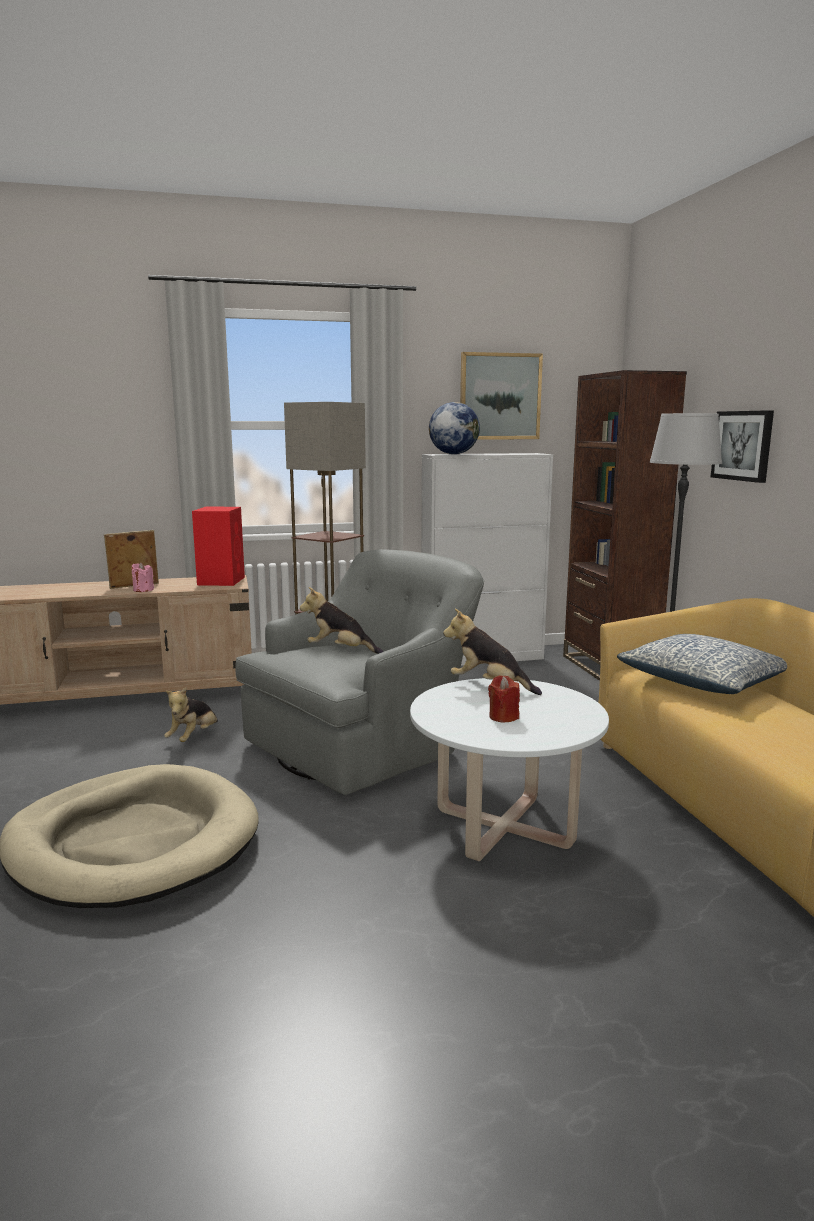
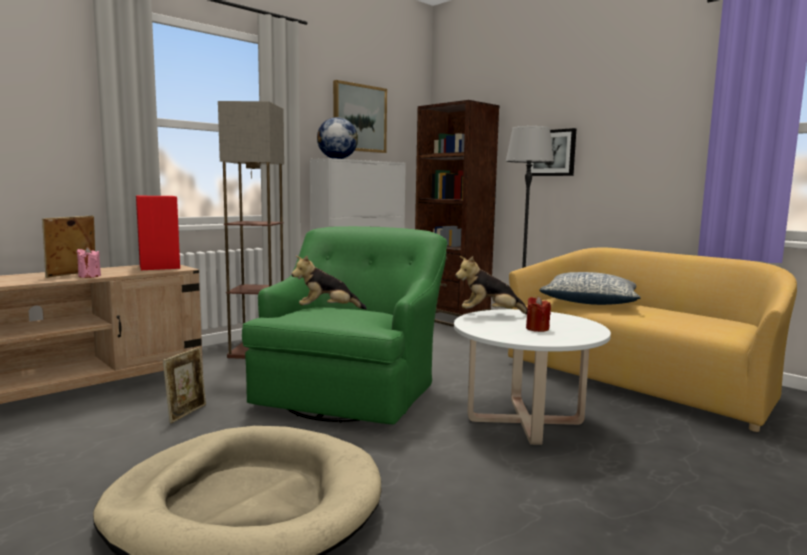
camera: 30 degrees left, 5 degrees down
plush toy [164,687,218,742] -> picture frame [163,347,206,424]
grey armchair [235,549,484,795] -> green armchair [242,226,447,424]

